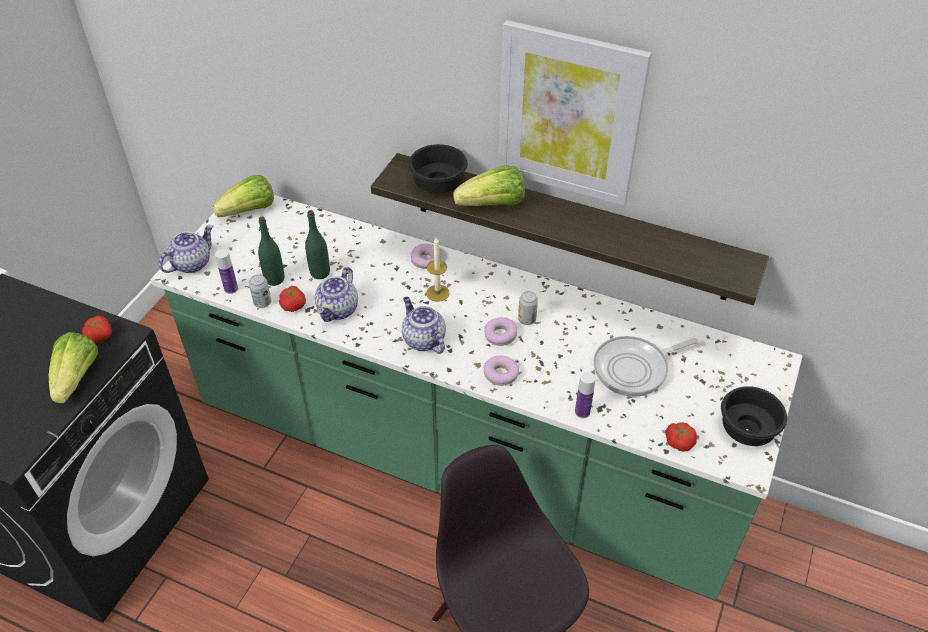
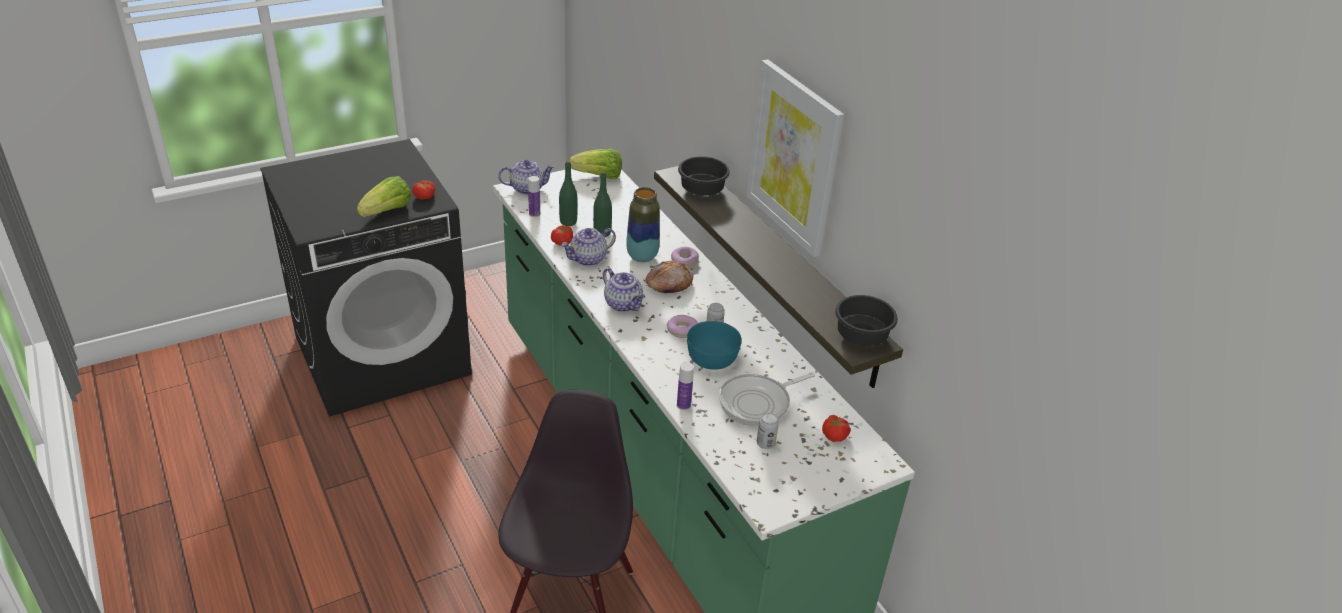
camera: 35 degrees right, 10 degrees down
can [249,274,271,308] -> can moved to [757,413,779,449]
teapot [402,297,446,354] -> teapot turned 135 degrees clockwise [603,268,645,312]
candle [426,237,450,302] -> bread [646,260,693,293]
lettuce [453,165,525,206] -> none
donut [484,355,519,386] -> none
frying pan [594,336,698,397] -> frying pan turned 45 degrees counterclockwise [719,372,815,426]
tomato [665,423,697,452] -> tomato moved to [822,415,851,442]
black bowl [721,386,787,446] -> black bowl moved to [835,295,898,346]
none -> vase [626,187,660,262]
none -> turquoise bowl [687,321,742,370]

